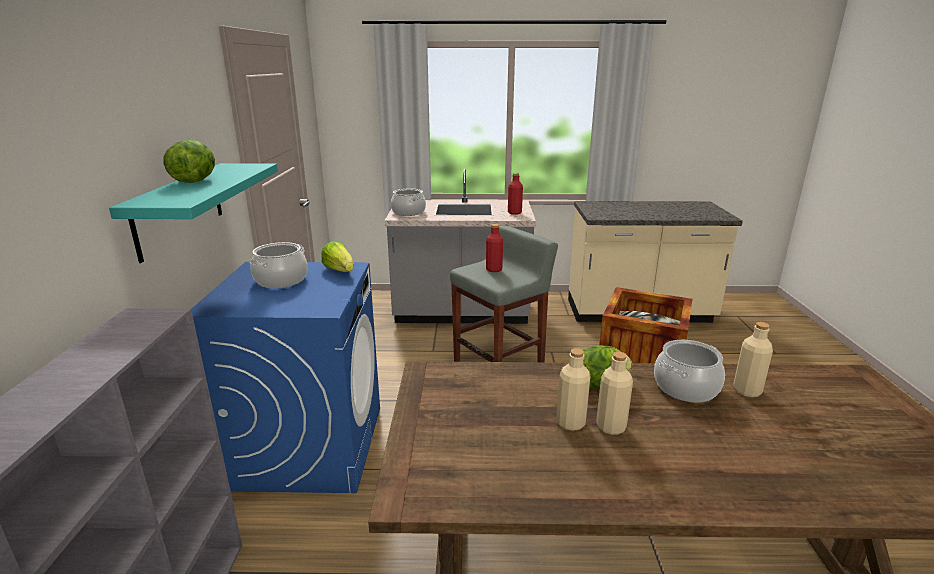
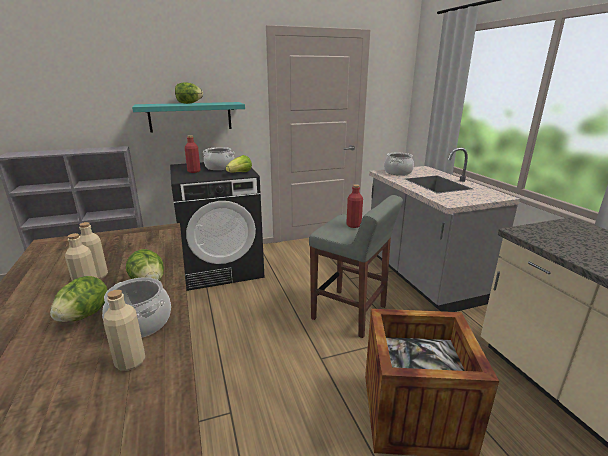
camera: 70 degrees right, 0 degrees up
blue washing machine [191,262,380,493] -> black washing machine [170,162,264,291]
red bottle [508,173,523,215] -> red bottle moved to [185,135,201,173]
none -> lettuce [50,276,108,322]

